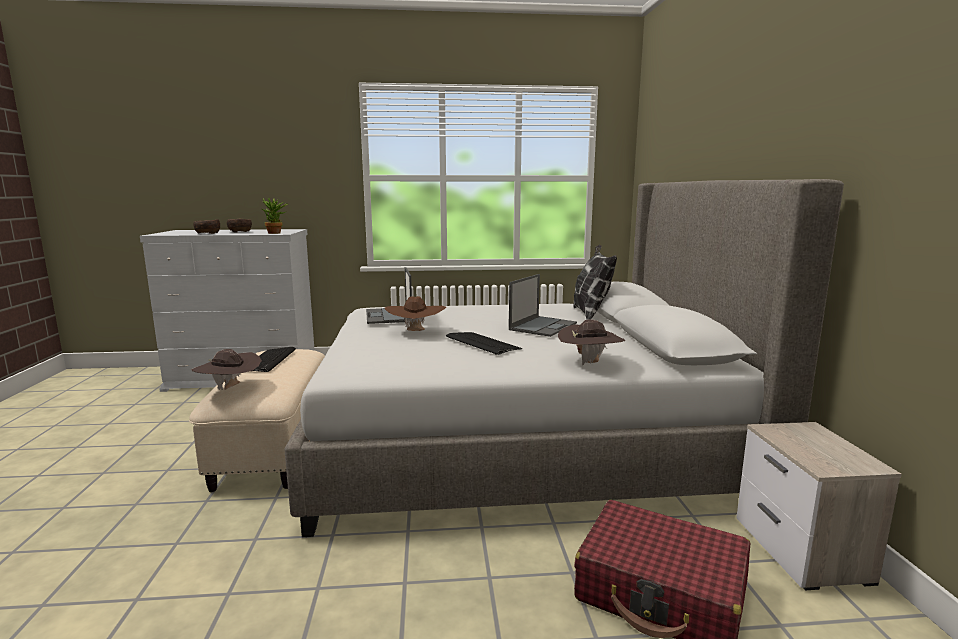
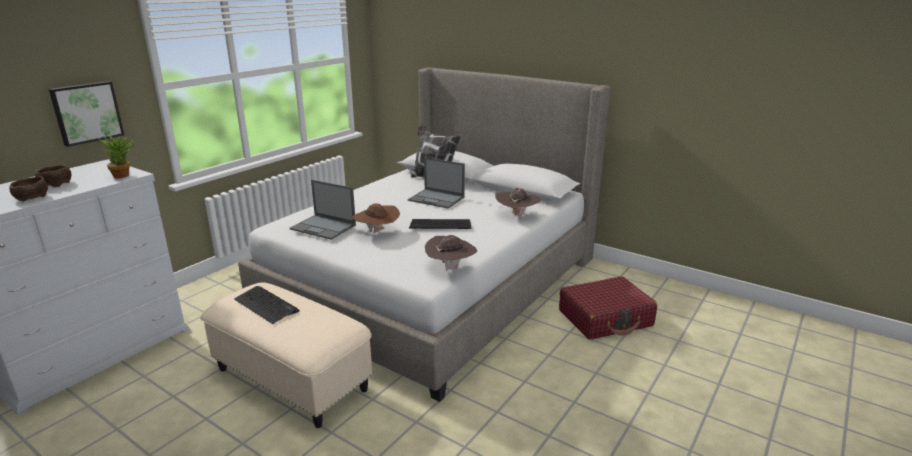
camera: 50 degrees left, 10 degrees up
brown hat [191,349,262,390] -> brown hat moved to [425,235,477,272]
laptop [509,274,577,337] -> laptop turned 135 degrees clockwise [408,157,465,208]
nightstand [736,422,902,591] -> none
none -> picture [49,81,124,147]

